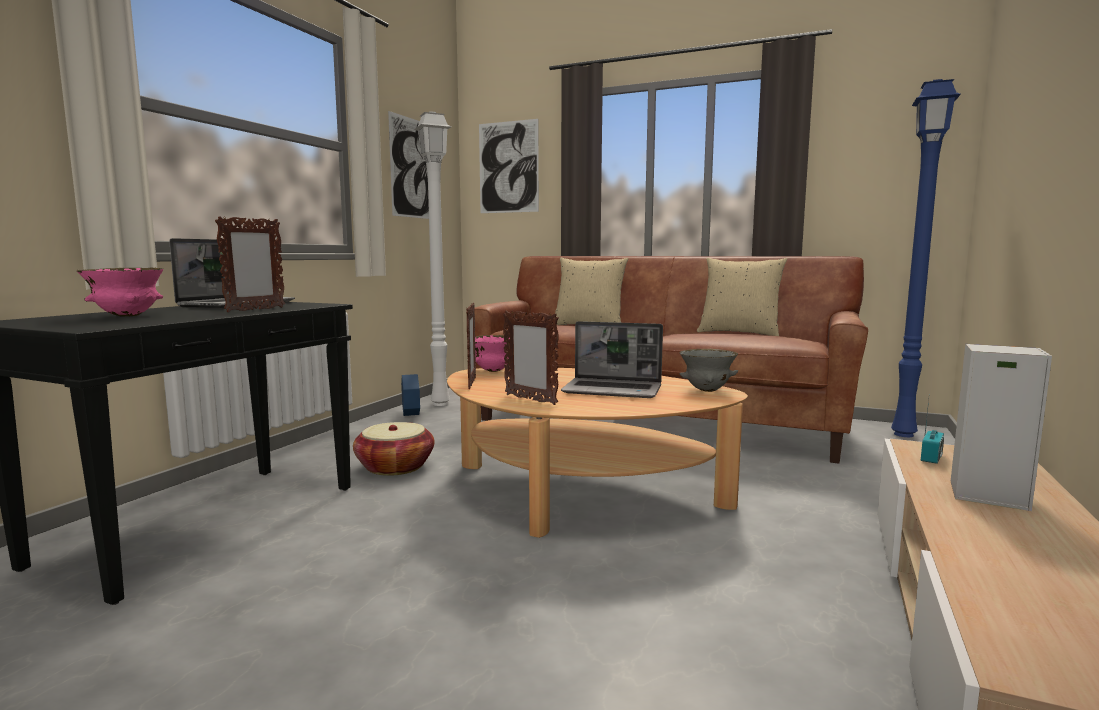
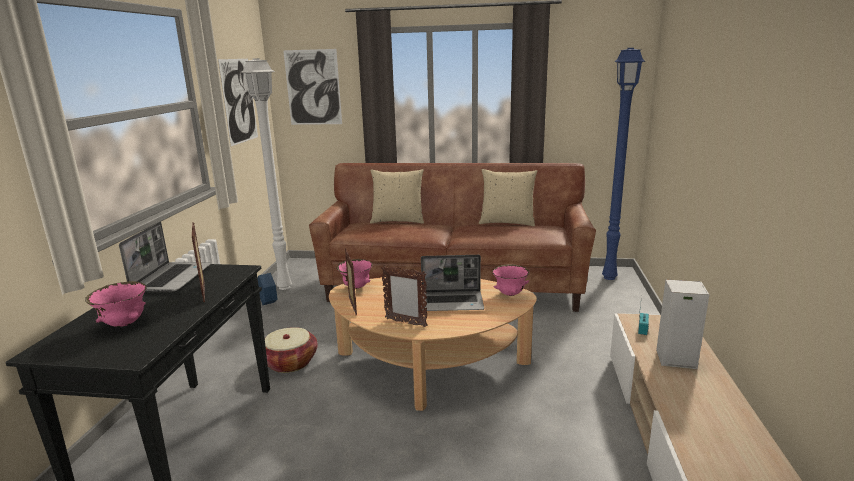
camera: 15 degrees left, 10 degrees up
picture frame [215,216,285,312] -> picture frame turned 150 degrees clockwise [192,222,205,302]
grey bowl [679,349,738,392] -> pink bowl [492,264,529,296]

